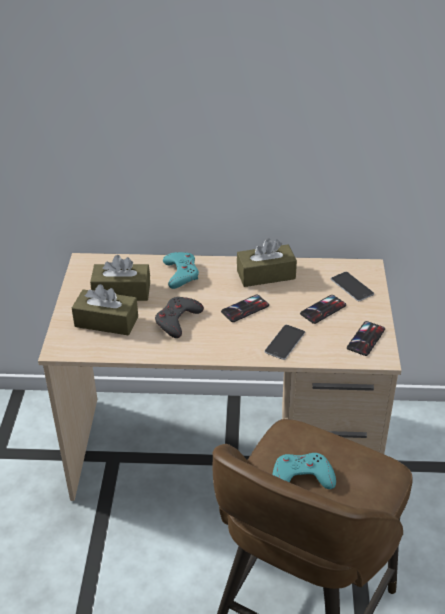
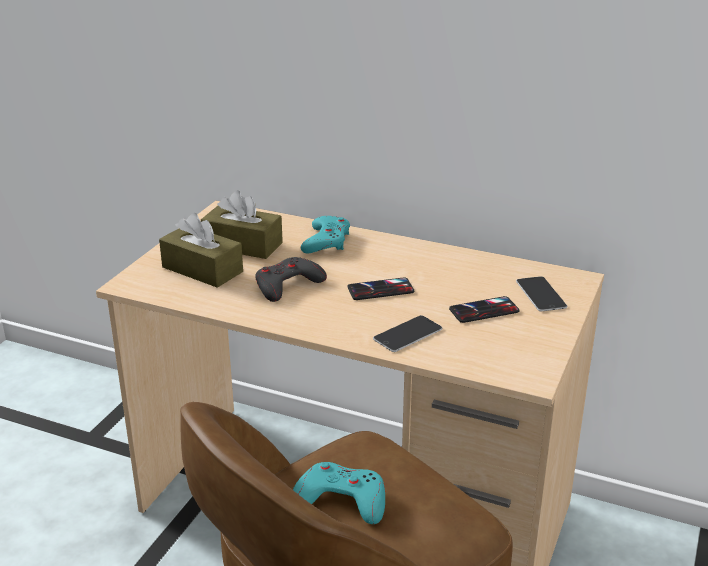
camera: 20 degrees right, 10 degrees down
brown tissue box [237,238,297,287] -> none
phone [347,321,385,356] -> none

